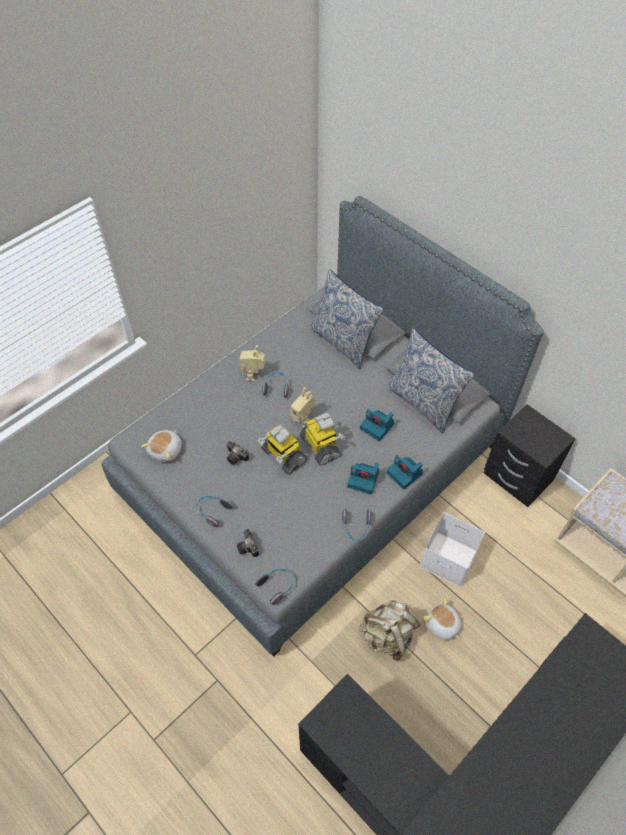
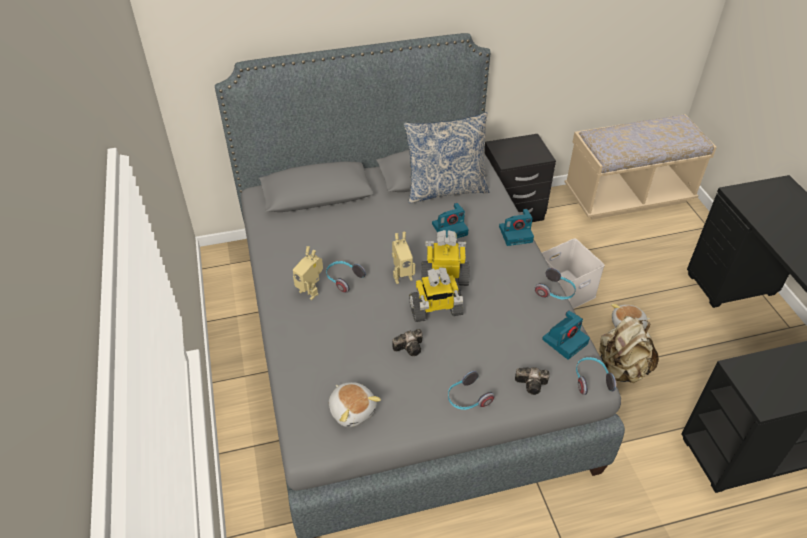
camera: 60 degrees left, 10 degrees down
pillow [309,269,384,369] -> none
camera [347,462,379,495] -> camera moved to [542,310,590,360]

